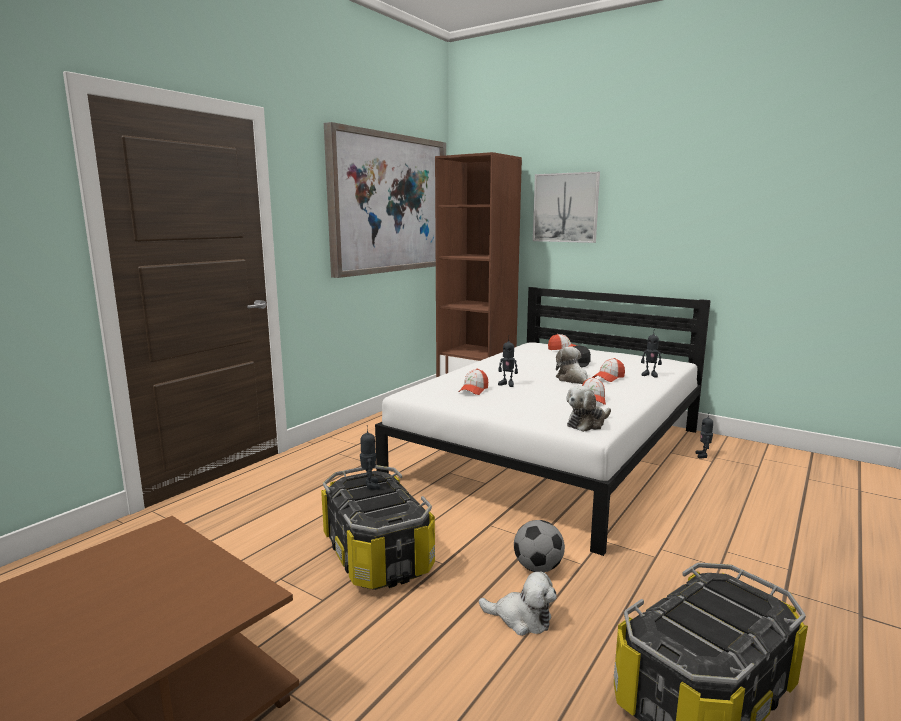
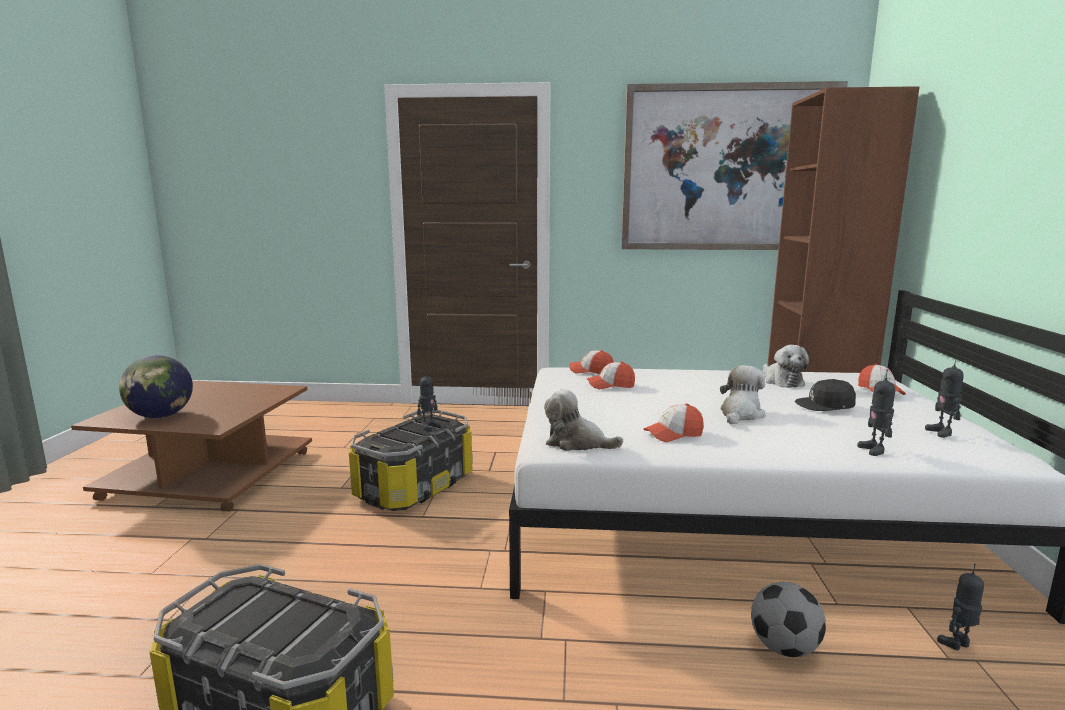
camera: 60 degrees right, 0 degrees up
plush toy [479,572,557,636] -> plush toy moved to [763,345,809,388]
toy robot [498,340,518,387] -> toy robot moved to [925,357,964,438]
football [514,520,565,572] -> football moved to [751,582,826,657]
picture [533,172,600,243] -> none
cap [593,358,625,382] -> cap moved to [569,350,614,374]
none -> globe [119,355,193,418]

